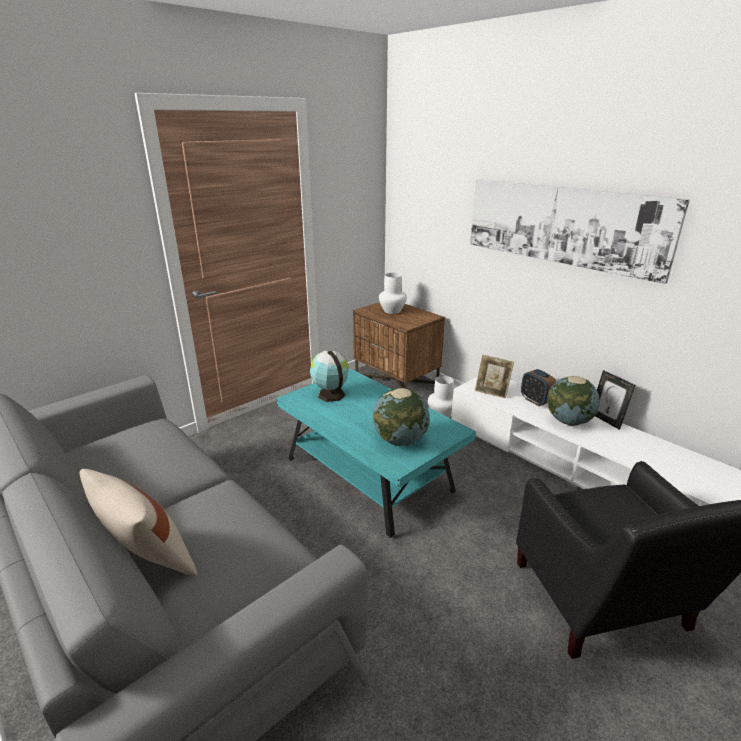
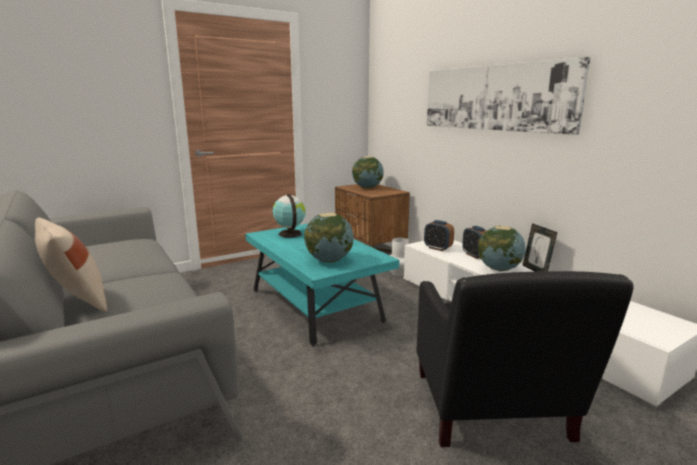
camera: 10 degrees right, 10 degrees down
white vase [379,273,407,314] -> globe [352,156,384,188]
picture frame [475,354,514,399] -> alarm clock [424,220,454,251]

